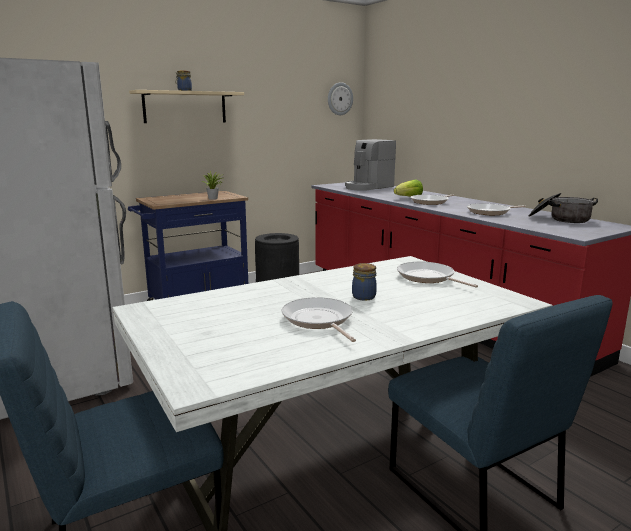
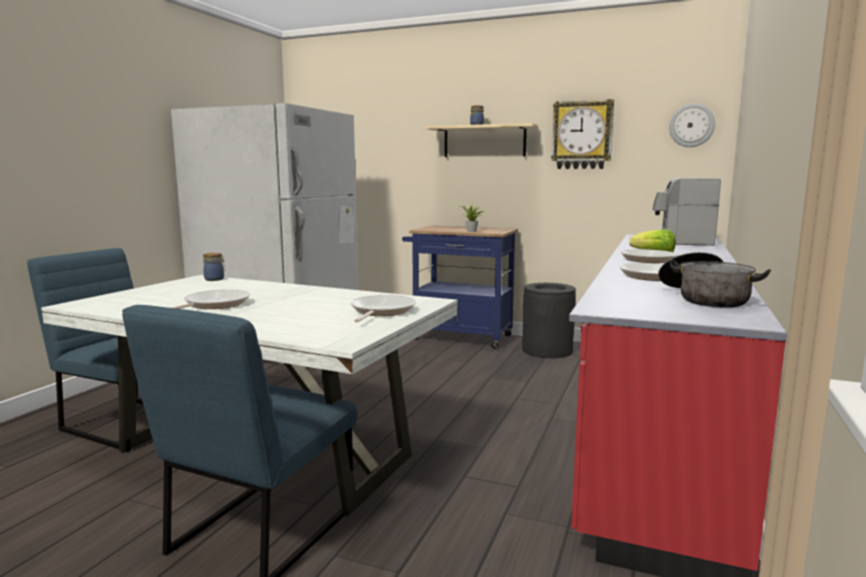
camera: 55 degrees right, 5 degrees down
jar [352,263,377,300] -> jar moved to [203,253,226,281]
none -> wall clock [551,99,614,169]

